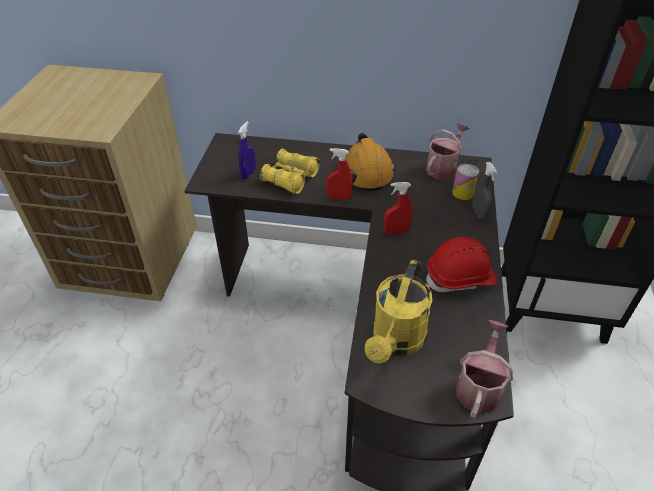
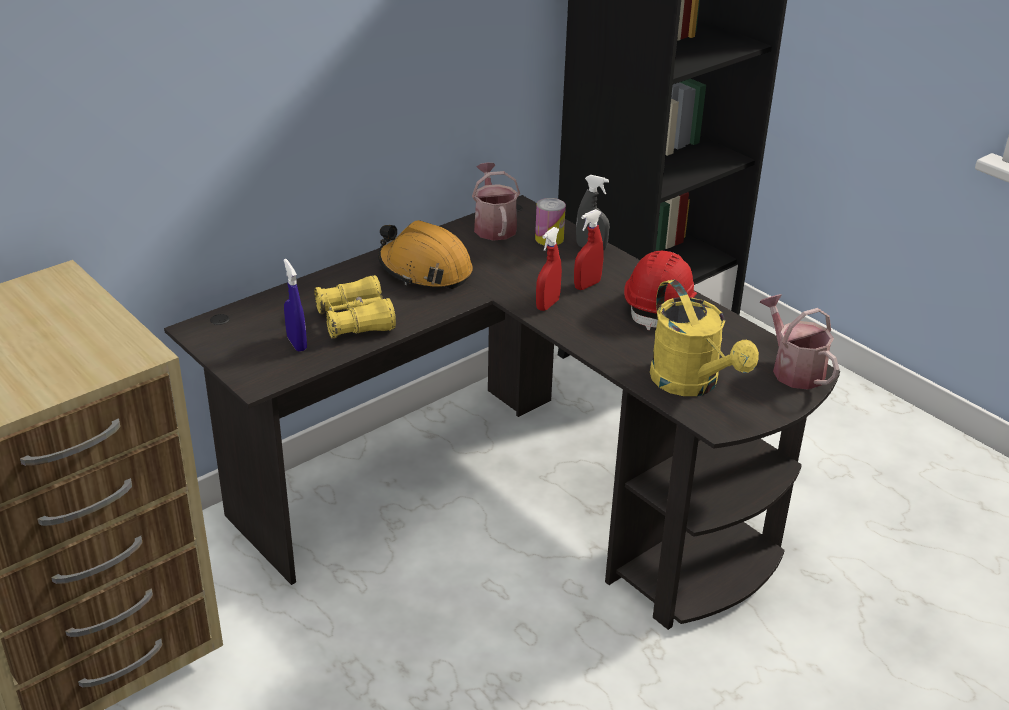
camera: 50 degrees left, 10 degrees down
red spray bottle [326,148,353,200] -> red spray bottle moved to [574,209,604,290]

